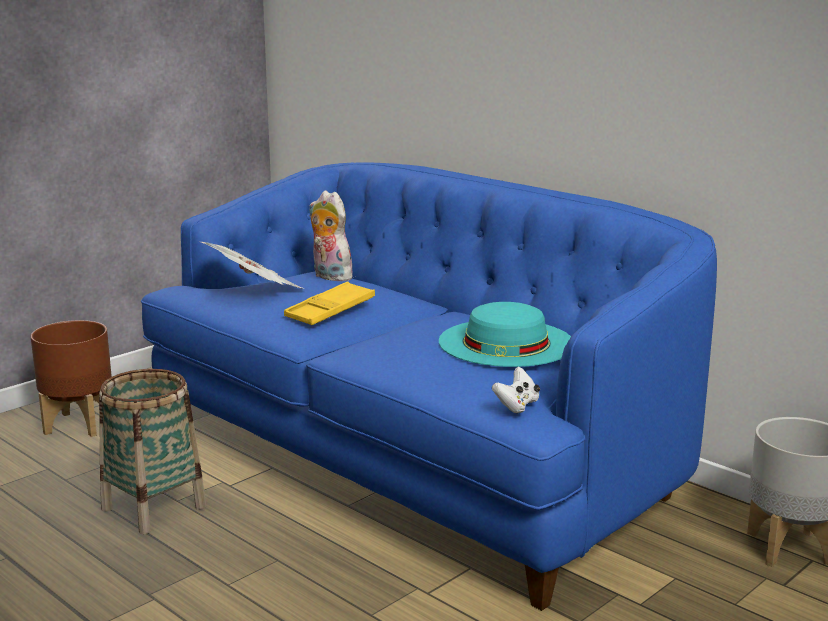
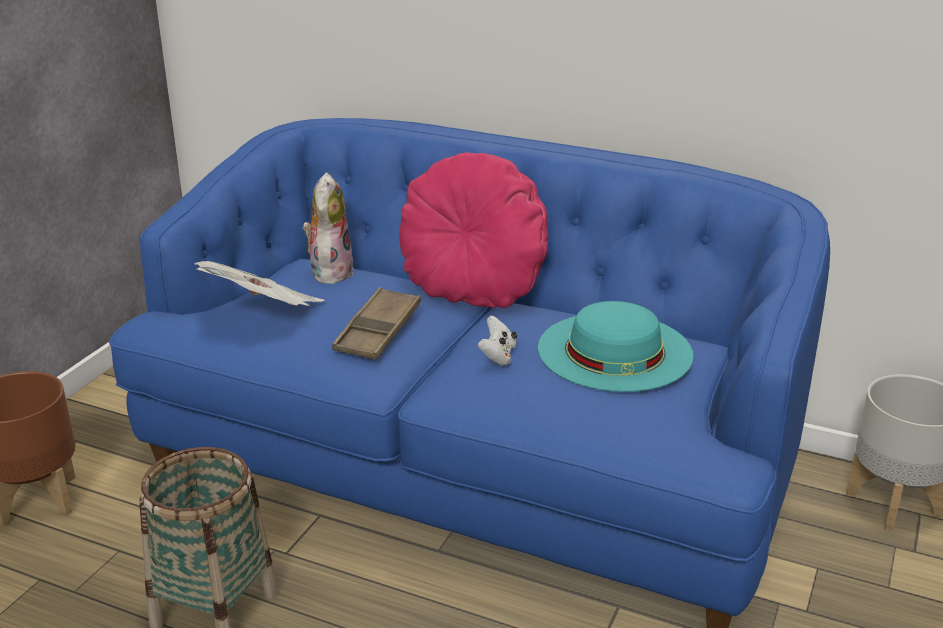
camera: 20 degrees left, 10 degrees up
yellow tray [284,282,375,325] -> brown tray [332,287,421,360]
plush toy [309,191,353,281] -> plush toy turned 75 degrees clockwise [303,172,354,284]
white game controller [492,367,540,413] -> white game controller moved to [478,316,517,366]
none -> pink pillow [399,152,548,308]

